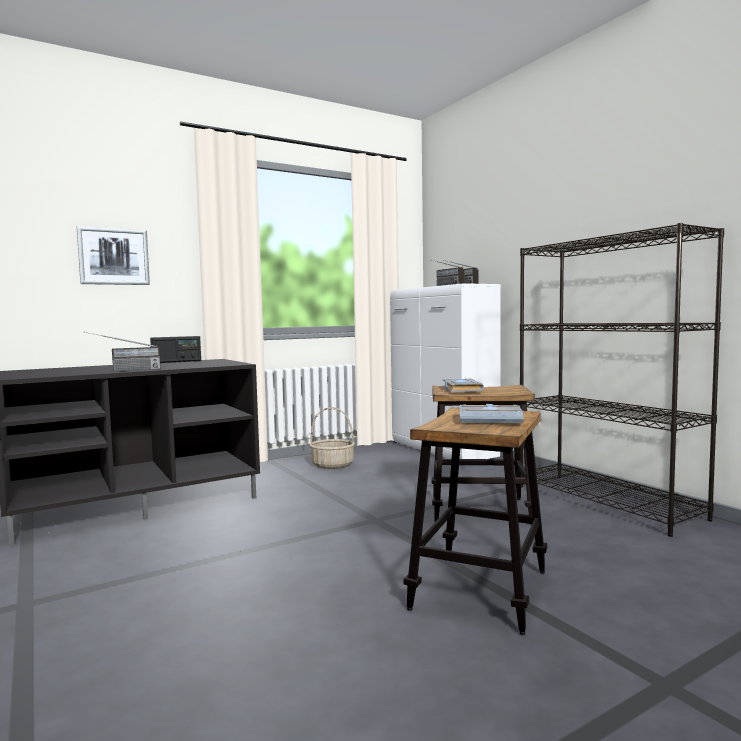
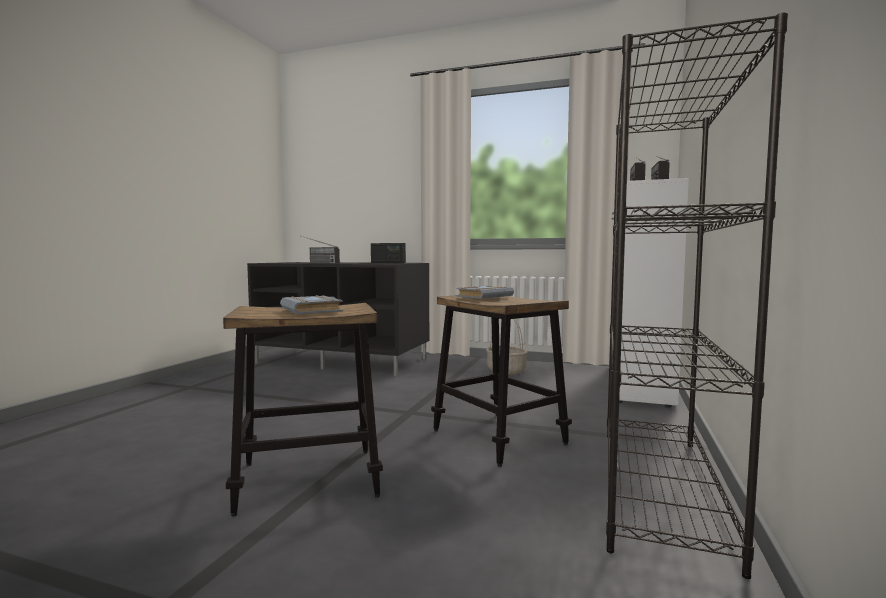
camera: 50 degrees right, 0 degrees up
picture [77,226,150,285] -> none

